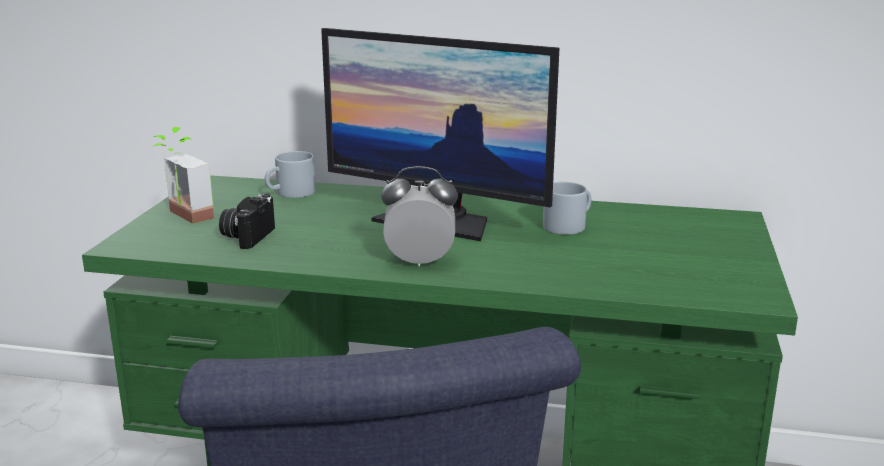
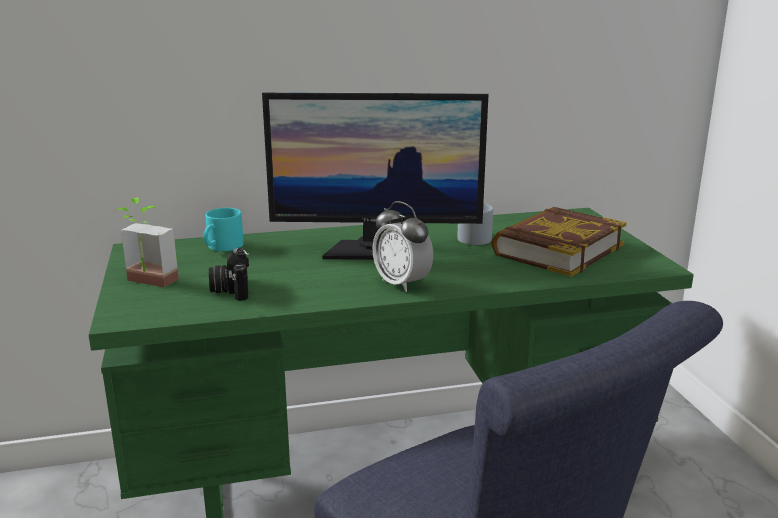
camera: 25 degrees left, 0 degrees up
grey mug [265,151,316,198] -> turquoise mug [204,208,244,251]
alarm clock [381,166,458,266] -> alarm clock turned 105 degrees counterclockwise [373,201,433,292]
none -> book [491,207,627,277]

